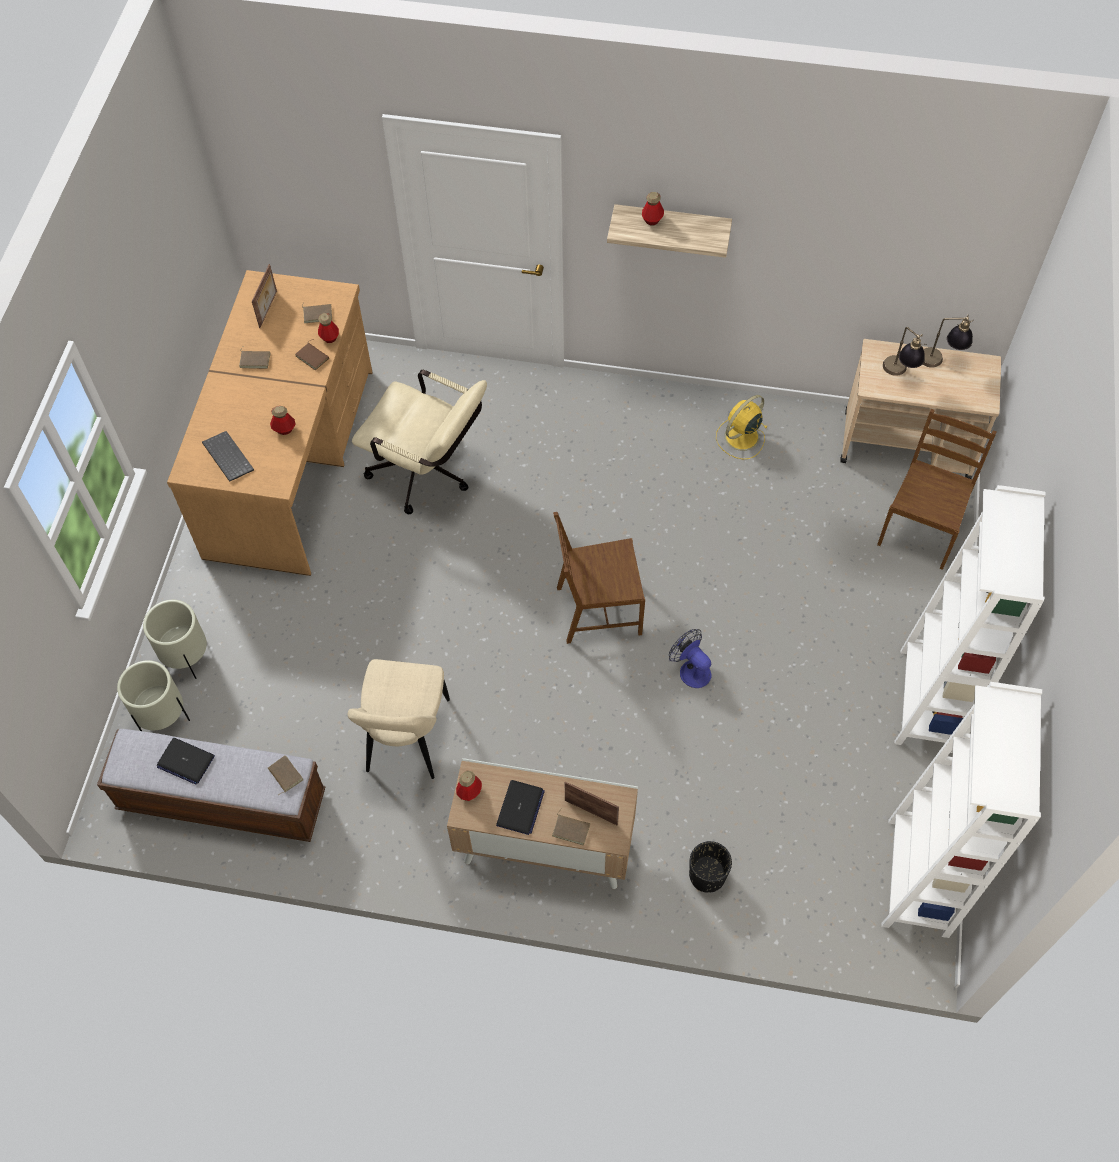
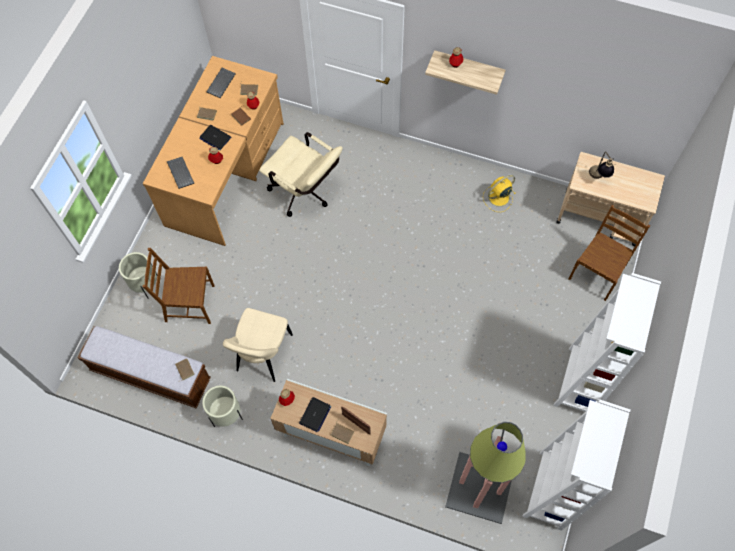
camera: 10 degrees right, 5 degrees up
beige planter [117,660,190,731] -> beige planter moved to [202,386,243,427]
laptop [157,738,215,785] -> laptop moved to [199,125,231,150]
picture frame [252,264,277,328] -> keyboard [207,68,236,98]
brown chair [553,512,645,644] -> brown chair moved to [143,248,214,324]
fan [669,629,711,688] -> none
black planter [689,841,732,893] -> none
table lamp [923,315,974,368] -> none
none -> floor lamp [445,422,526,524]

